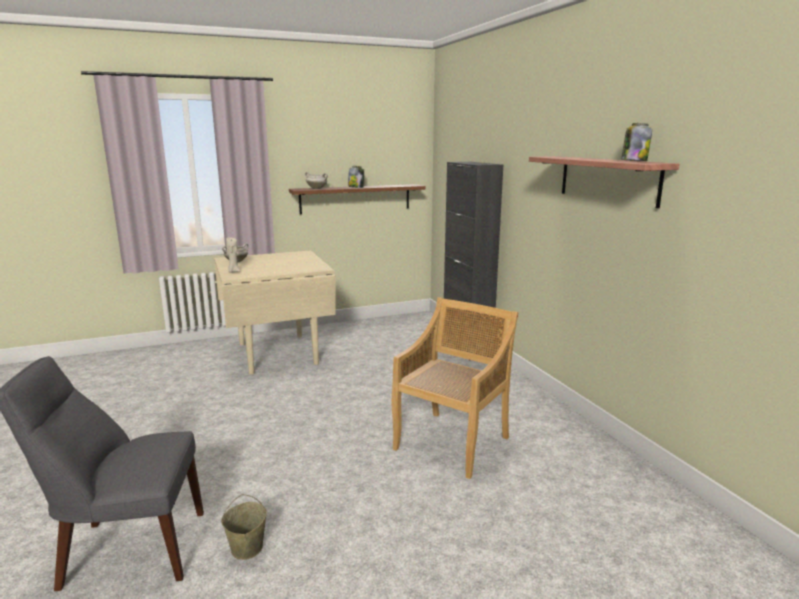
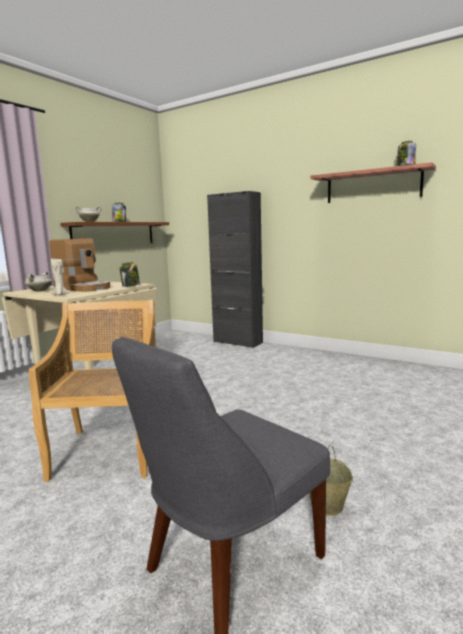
camera: 35 degrees left, 5 degrees down
beige chair [392,297,518,479] -> beige chair moved to [29,300,156,482]
none -> coffee machine [49,238,110,292]
none -> jar [119,262,140,287]

